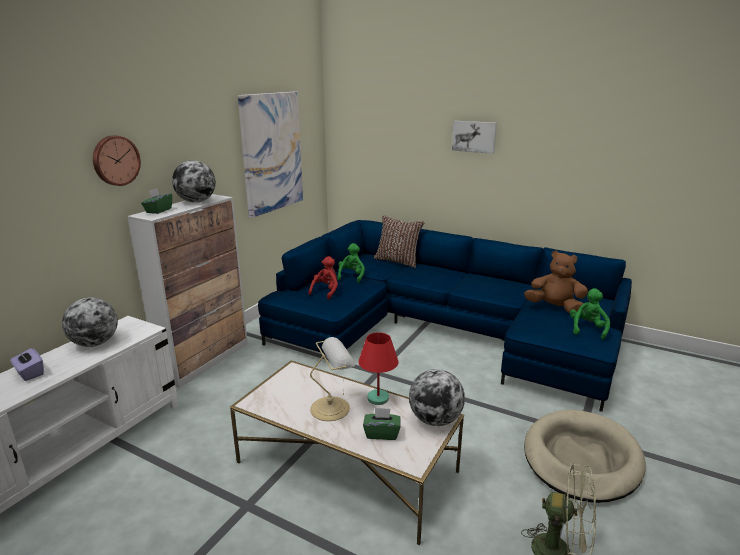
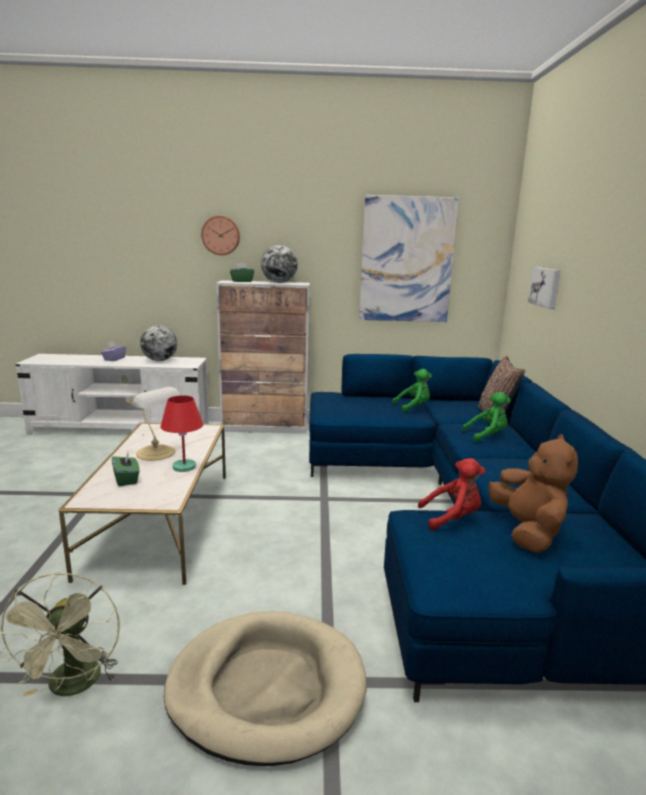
camera: 60 degrees right, 5 degrees down
red plush toy [308,256,338,300] -> red plush toy moved to [418,458,485,531]
globe [409,369,465,426] -> none
picture [452,121,497,154] -> picture moved to [528,267,561,309]
green plush toy [570,288,610,340] -> green plush toy moved to [462,392,511,442]

